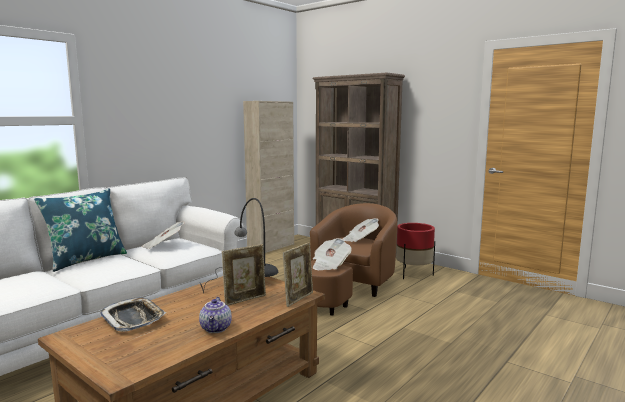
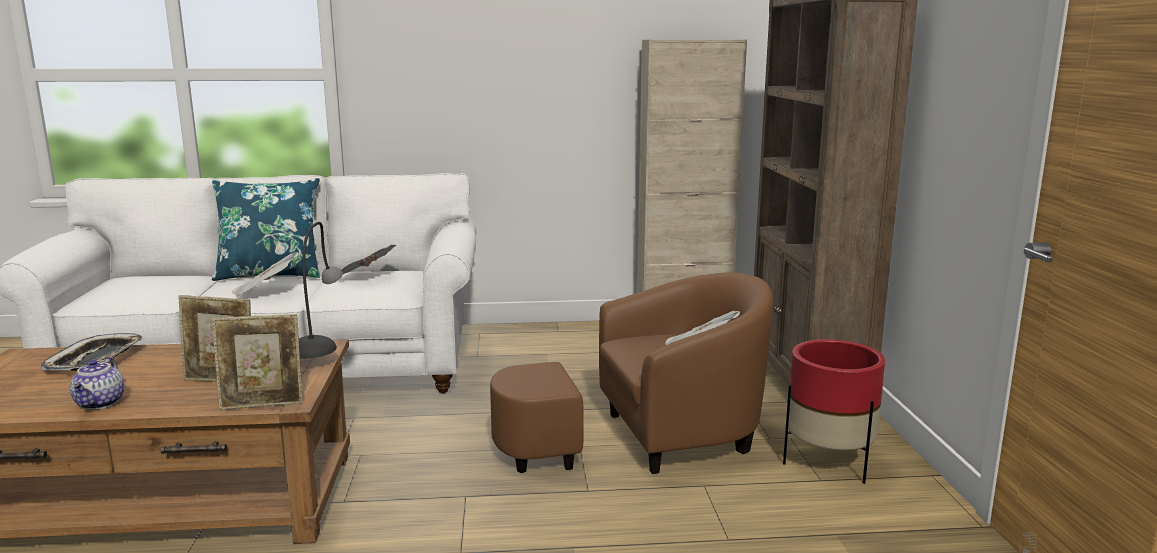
camera: 45 degrees right, 5 degrees up
teapot [199,297,232,333] -> teapot turned 45 degrees counterclockwise [70,357,125,410]
newspaper [313,238,352,270] -> newspaper moved to [232,252,298,296]

